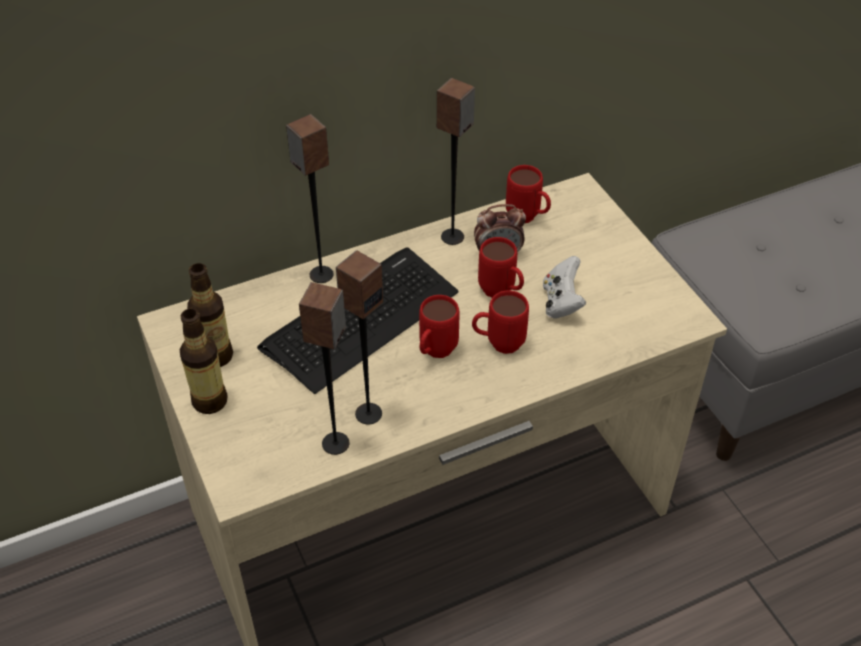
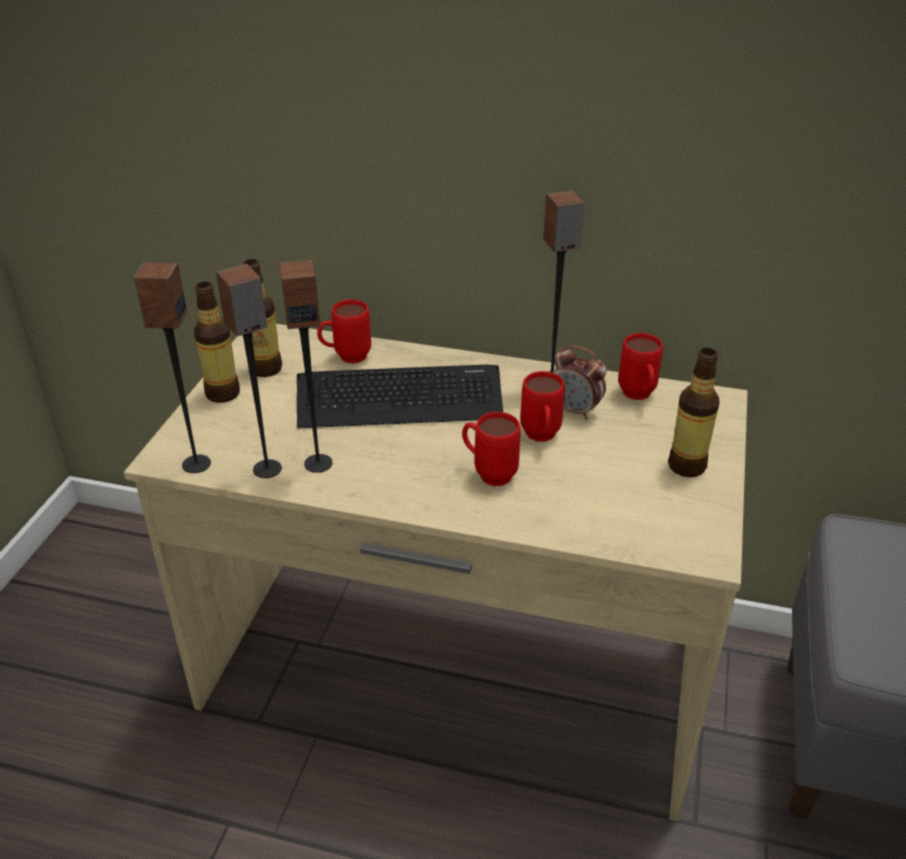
camera: 40 degrees right, 10 degrees down
speaker [286,114,334,283] -> speaker moved to [133,262,211,473]
red mug [419,295,459,358] -> red mug moved to [317,299,371,363]
white game controller [543,256,586,319] -> none
none -> bottle [668,348,719,477]

